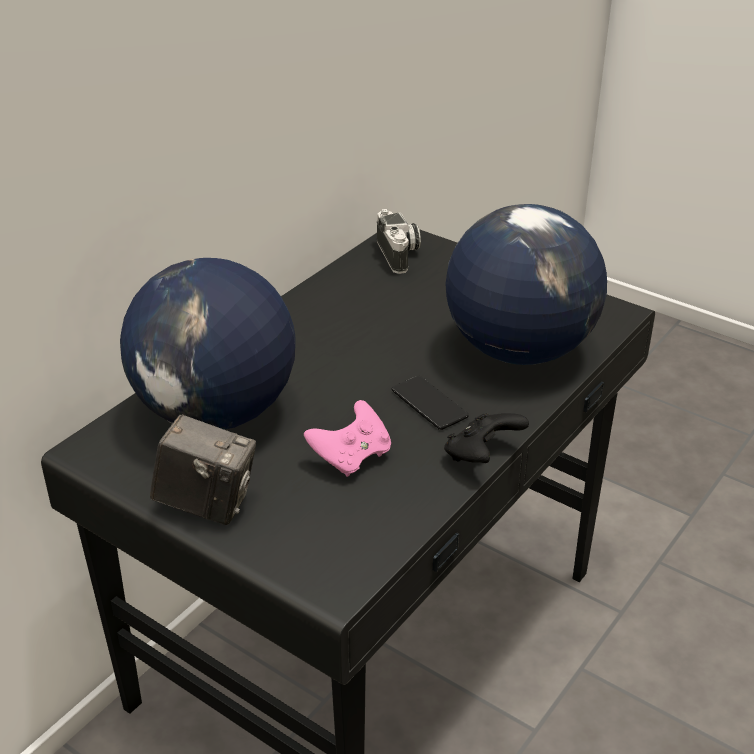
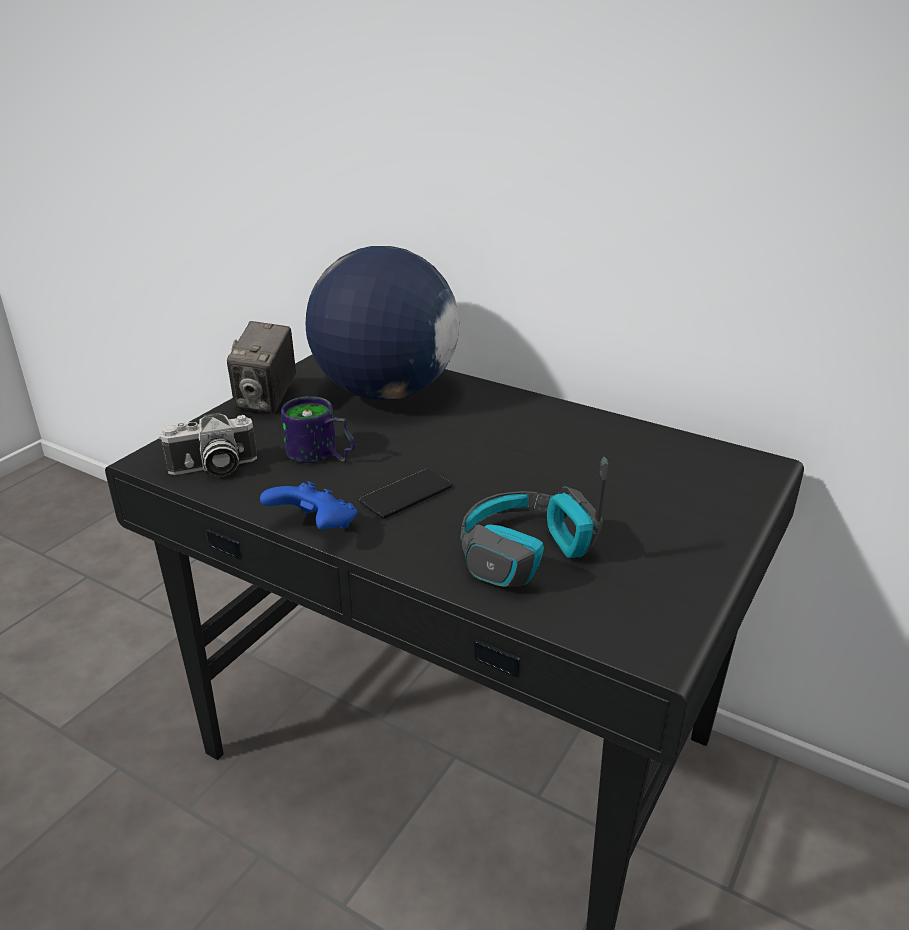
camera: 85 degrees right, 5 degrees down
pink game controller [304,400,391,477] -> mug [281,396,355,463]
camera [377,209,421,274] -> camera moved to [159,412,257,476]
black game controller [444,413,529,463] -> blue game controller [260,481,358,530]
globe [445,204,607,365] -> headphones [460,457,608,587]

